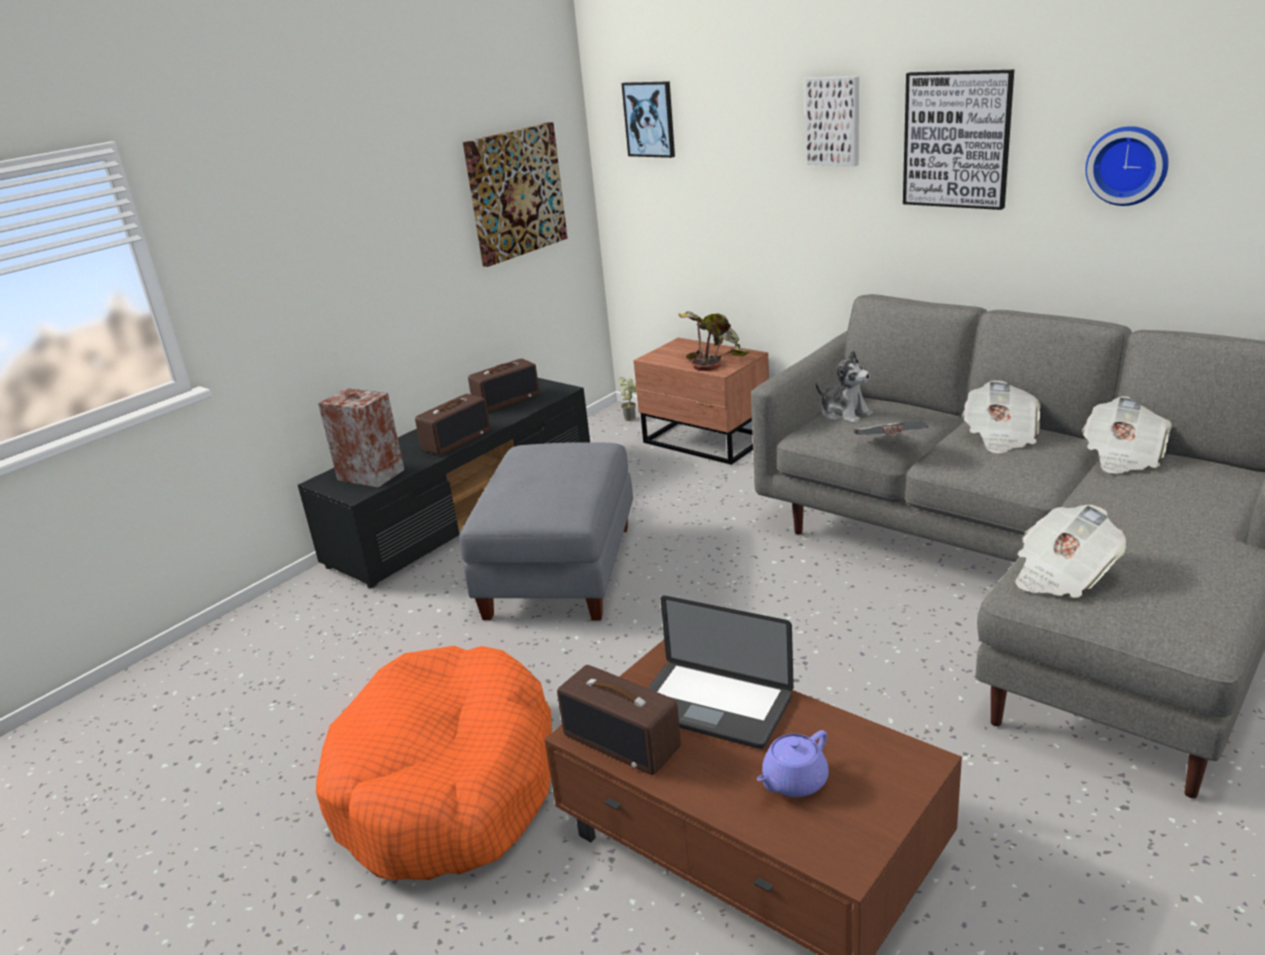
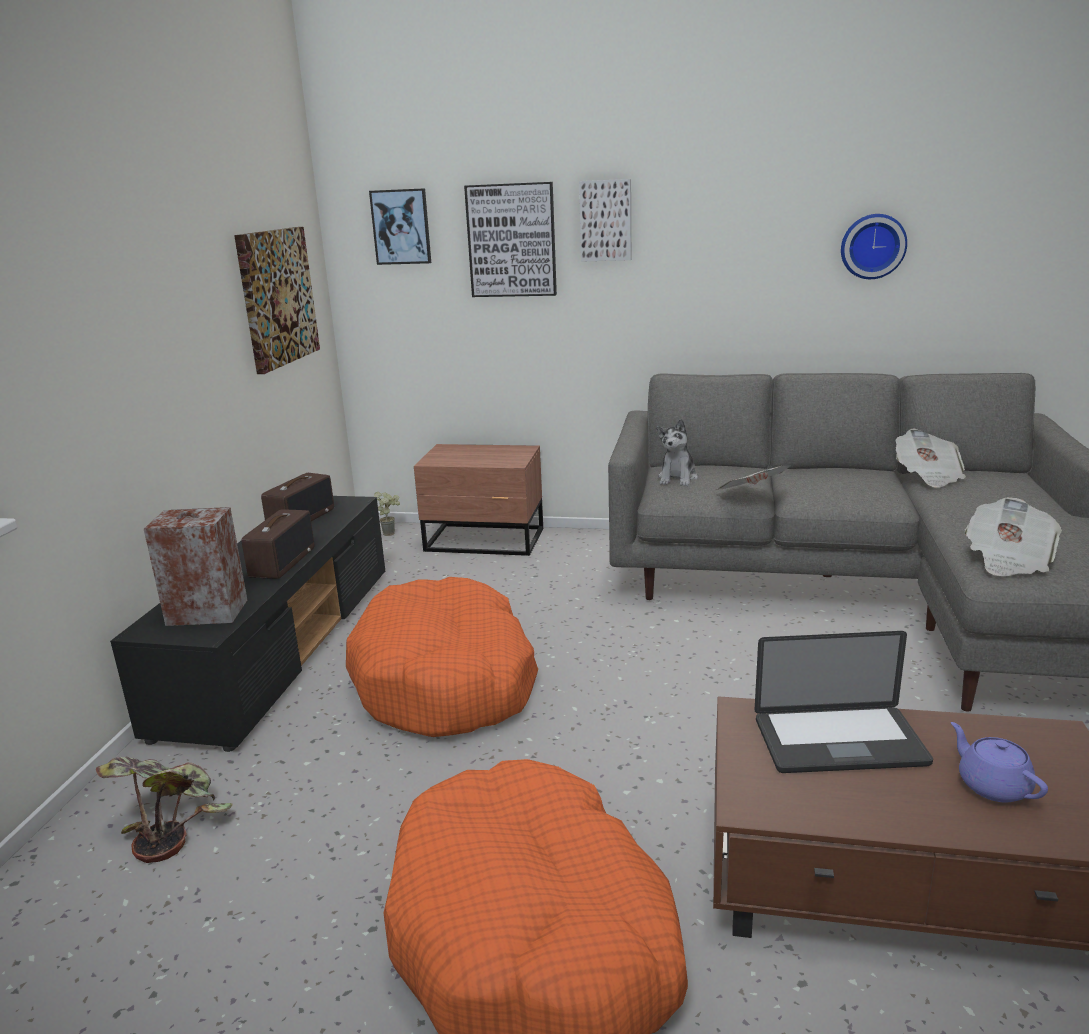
camera: 30 degrees left, 5 degrees down
grey ottoman [459,442,633,621] -> orange dog bed [346,577,538,737]
radio [557,665,681,775] -> none
potted plant [678,311,749,371] -> potted plant moved to [96,756,233,863]
purple teapot [757,730,829,797] -> purple teapot turned 135 degrees clockwise [951,722,1048,803]
plush toy [815,350,873,423] -> plush toy turned 90 degrees clockwise [657,419,698,486]
picture [903,70,1014,210] -> picture moved to [464,182,557,297]
newspaper [962,380,1041,453] -> none

